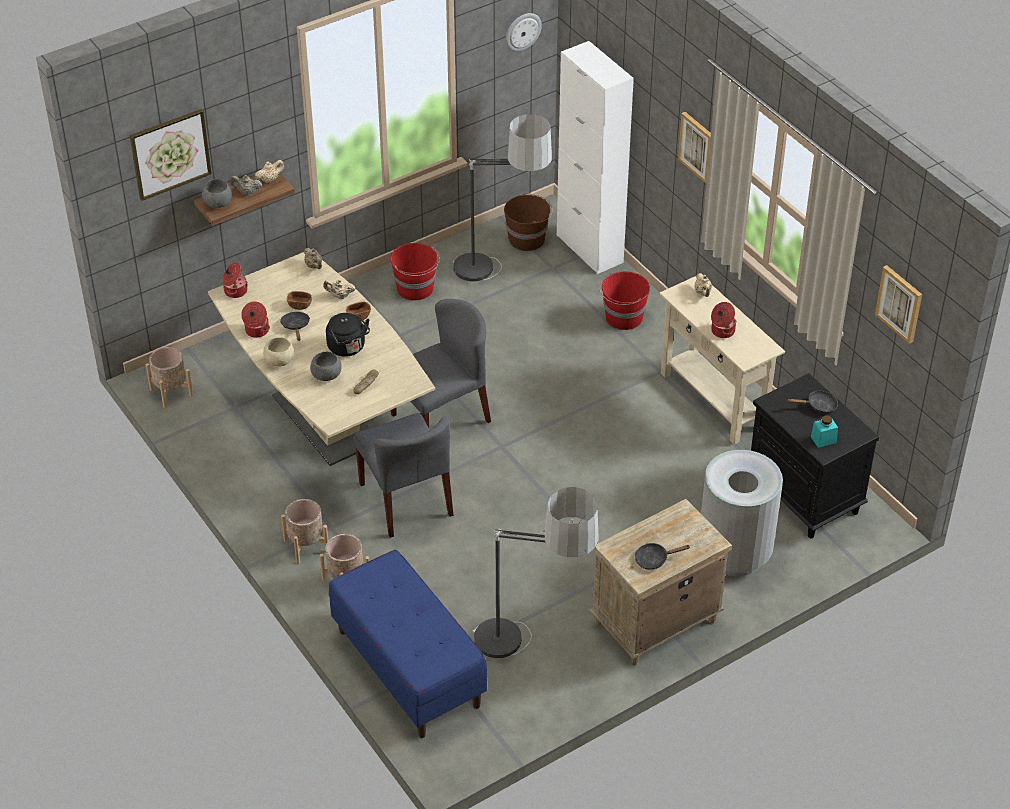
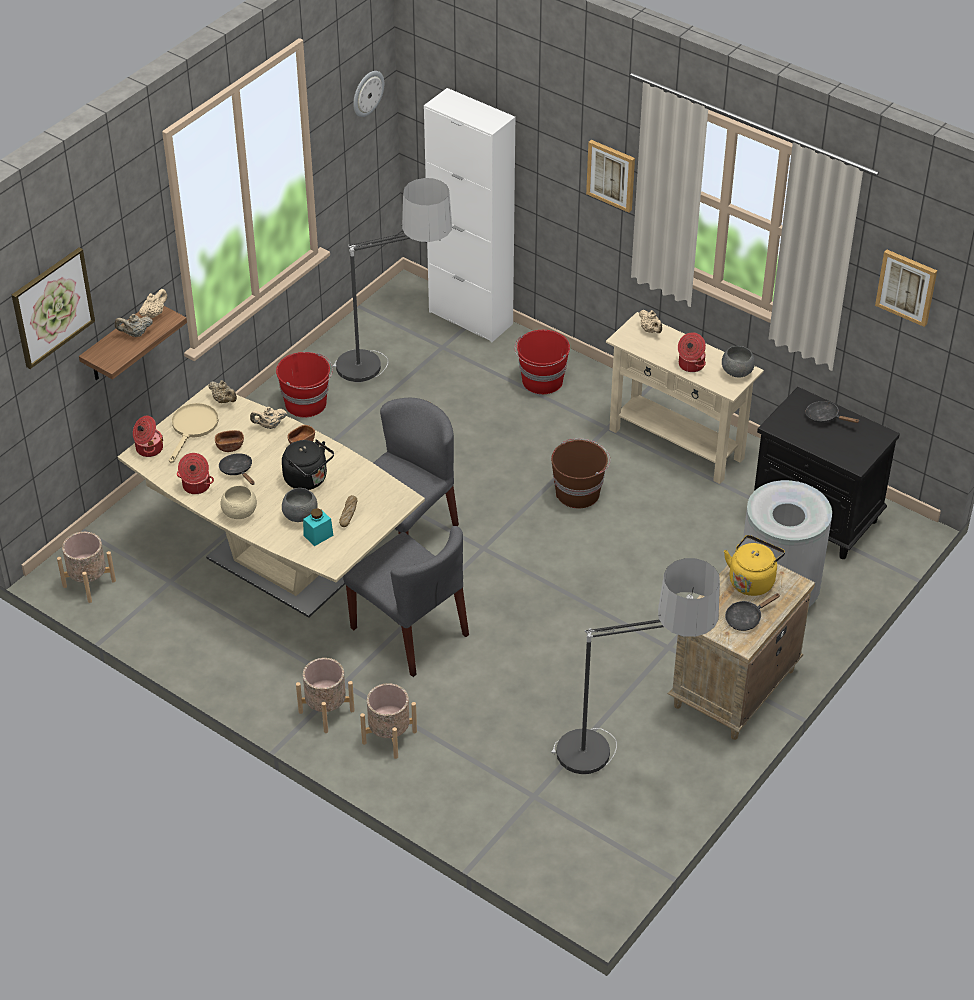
camera: 20 degrees left, 0 degrees up
grey bowl [202,179,232,208] -> grey bowl moved to [722,346,755,378]
blue bench [329,550,487,738] -> none
brown bucket [504,194,553,251] -> brown bucket moved to [551,438,610,508]
black frying pan [788,390,838,413] -> black frying pan turned 120 degrees counterclockwise [806,401,859,423]
turquoise jar [811,416,838,448] -> turquoise jar moved to [303,508,333,546]
none -> beige frying pan [169,403,219,463]
none -> yellow kettle [724,535,785,596]

